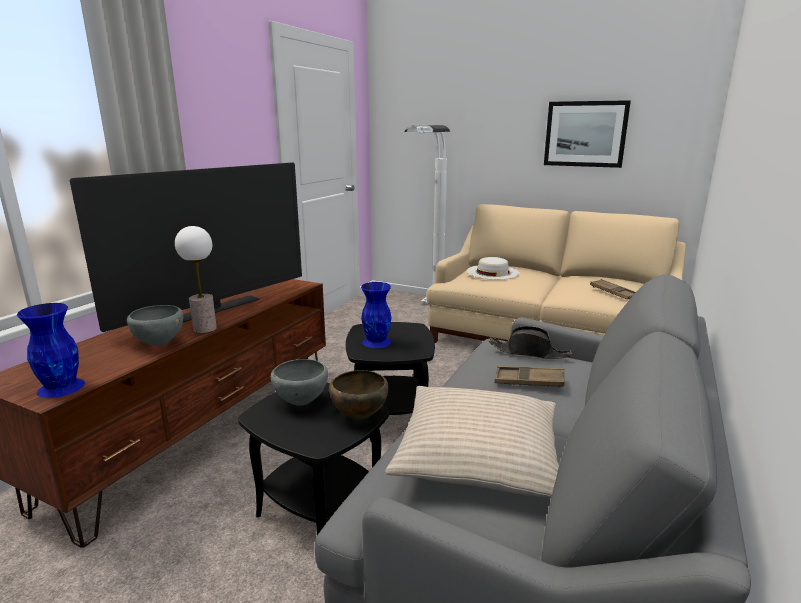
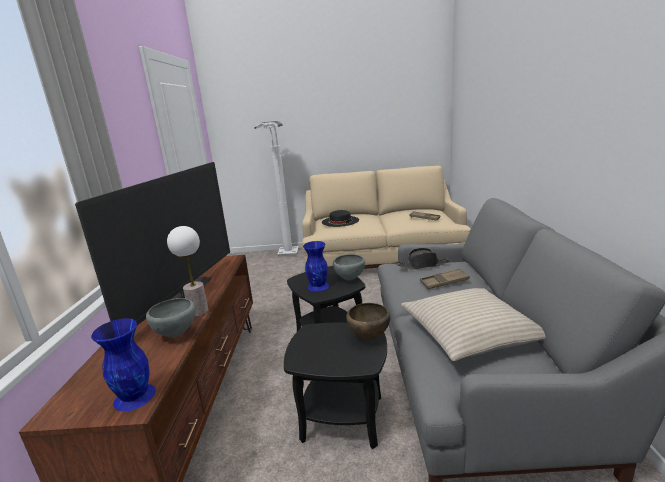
camera: 25 degrees left, 0 degrees up
grey bowl [271,359,328,406] -> grey bowl moved to [333,254,365,280]
white hat [466,257,520,280] -> black hat [322,210,359,227]
picture [544,100,631,168] -> none

